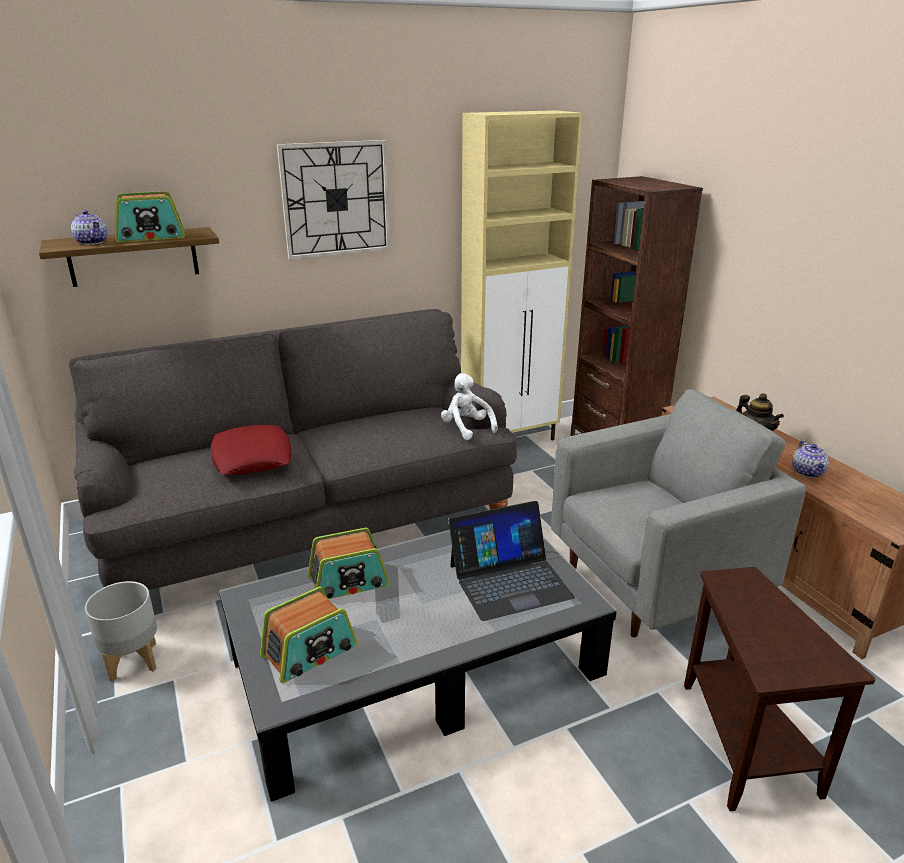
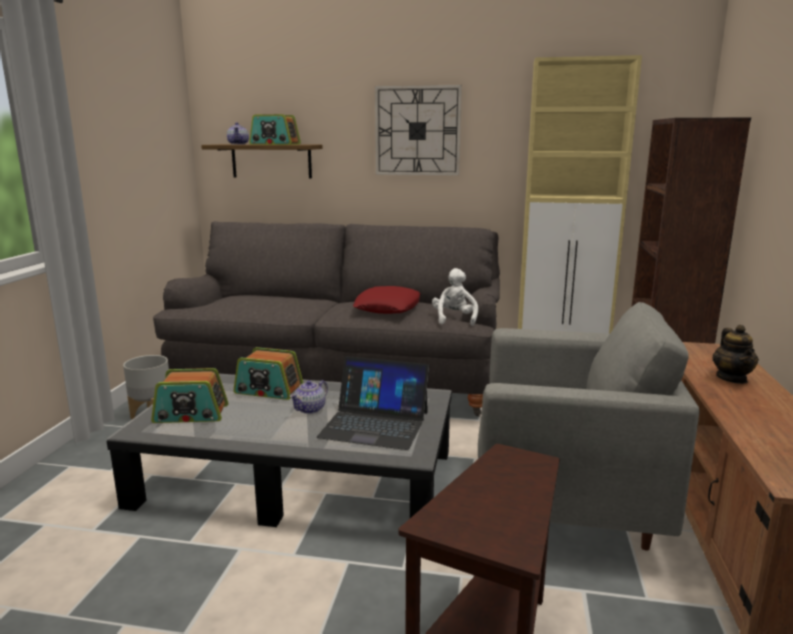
camera: 35 degrees right, 10 degrees down
red pillow [211,425,291,475] -> red pillow moved to [353,286,420,314]
teapot [792,440,829,478] -> teapot moved to [290,380,328,414]

